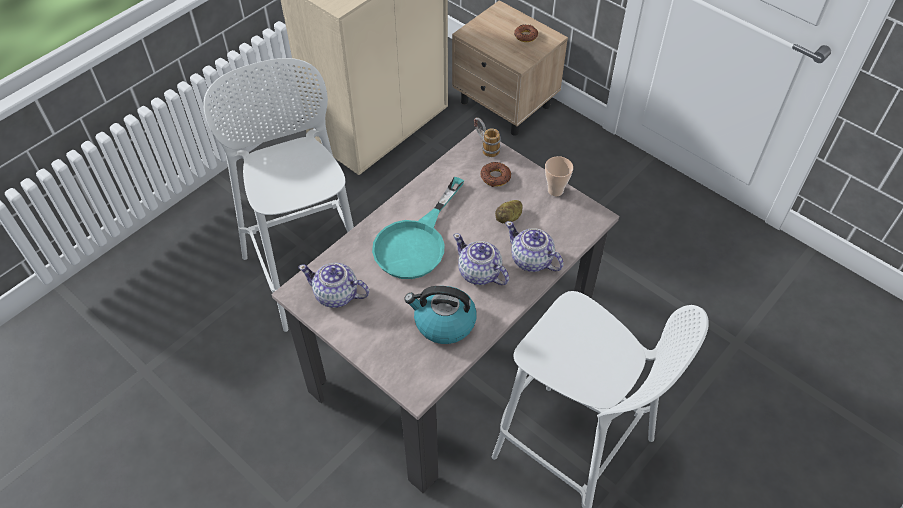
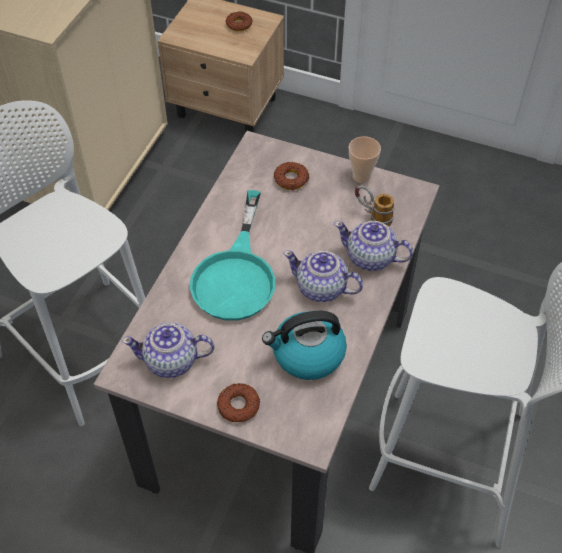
camera: 20 degrees left, 0 degrees up
mug [474,118,501,157] -> mug moved to [355,185,395,226]
potato [495,200,522,223] -> none
none -> donut [217,383,260,422]

